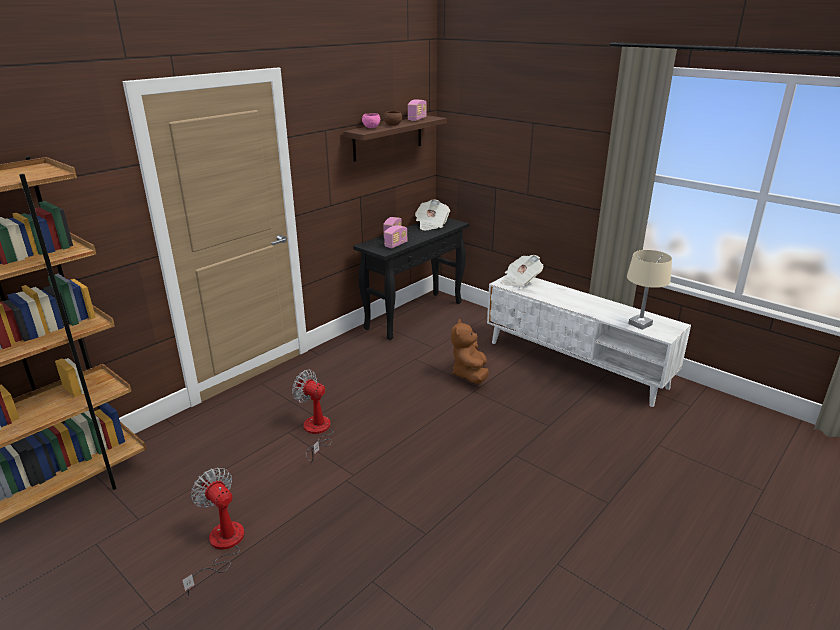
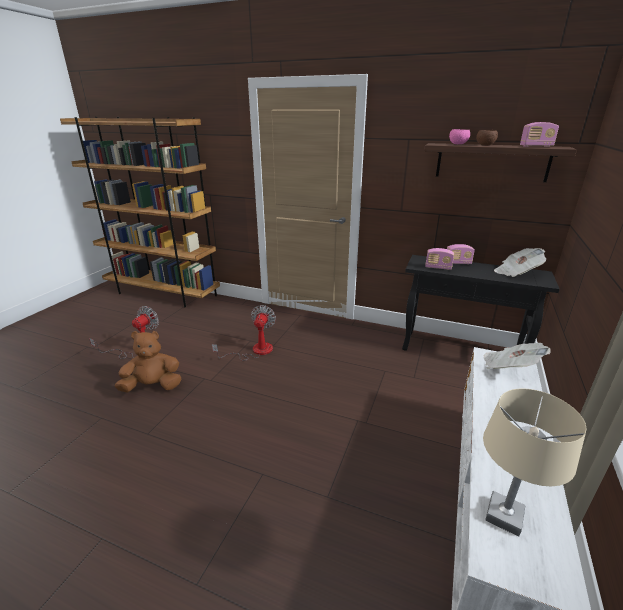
camera: 70 degrees right, 0 degrees up
brown plush toy [451,319,489,384] -> brown plush toy moved to [115,331,181,393]

